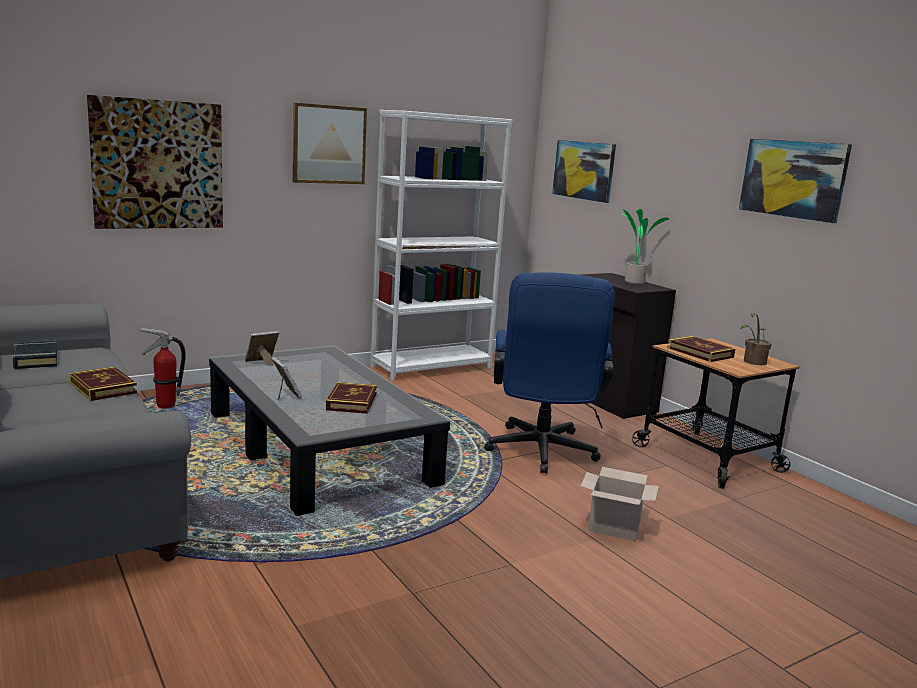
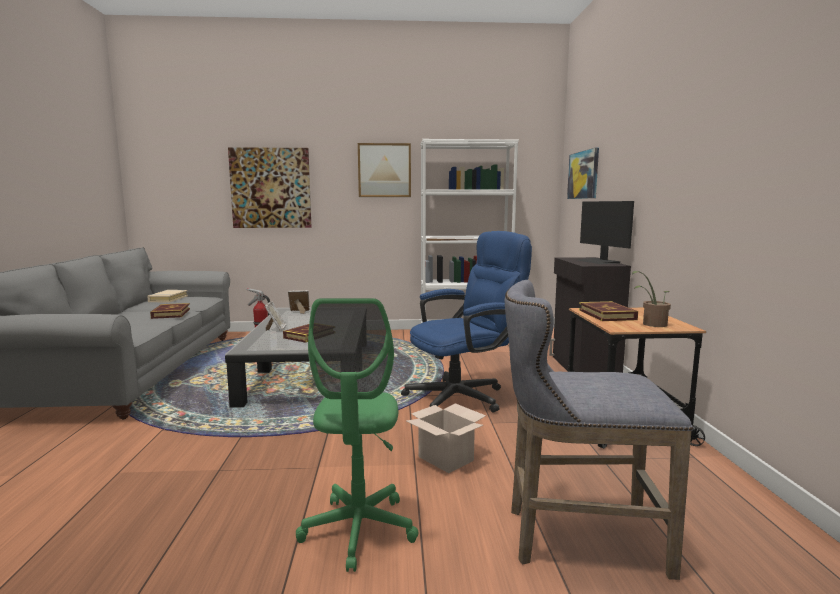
camera: 30 degrees right, 5 degrees down
black book [12,340,57,369] -> beige book [147,290,188,302]
blue office chair [484,272,615,474] -> blue office chair turned 150 degrees counterclockwise [401,231,532,413]
potted plant [622,209,669,284] -> monitor [578,201,634,264]
picture [739,139,852,223] -> none
none -> green office chair [296,298,418,572]
none -> grey stool [505,280,693,580]

